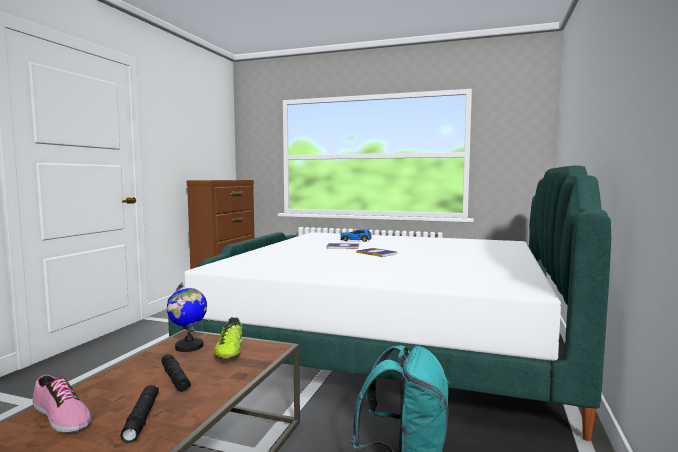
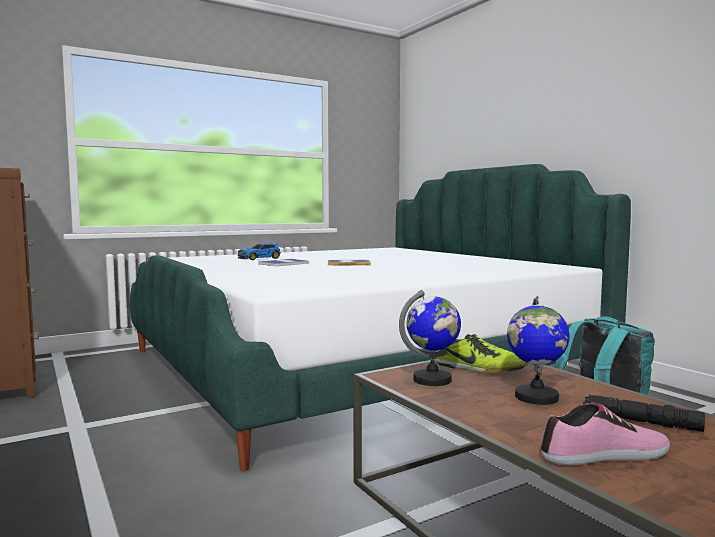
camera: 50 degrees left, 0 degrees up
black flashlight [161,354,191,392] -> globe [507,296,570,405]

